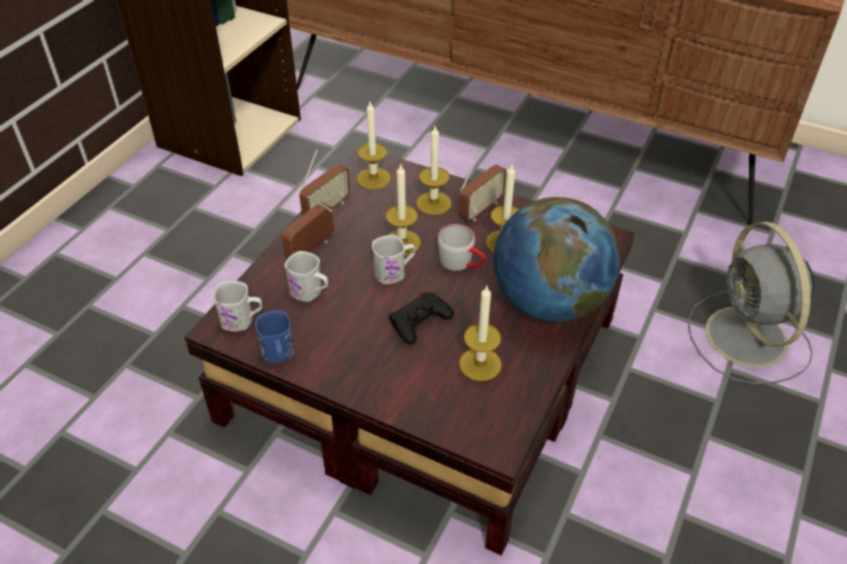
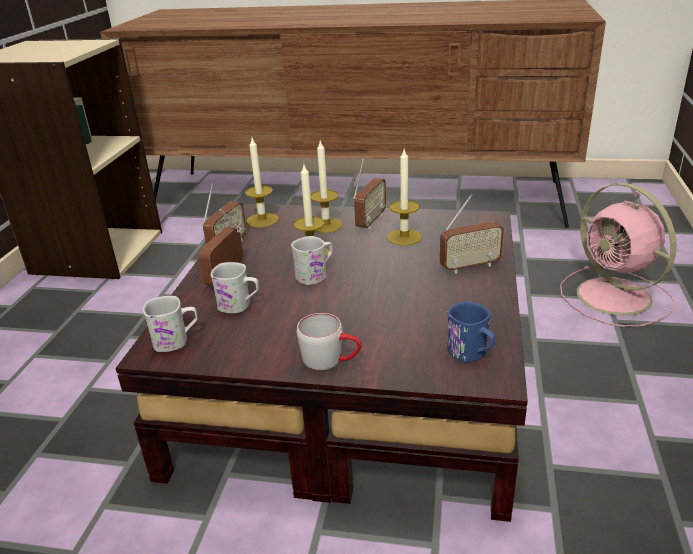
camera: 15 degrees left, 15 degrees down
blue mug [255,310,294,363] -> blue mug moved to [447,301,495,362]
black game controller [388,292,454,344] -> none
grey mug [438,224,486,271] -> grey mug moved to [297,313,362,370]
candle [459,286,502,381] -> none
globe [494,197,620,322] -> radio [440,193,504,273]
grey fan [688,222,815,384] -> pink fan [560,183,676,327]

